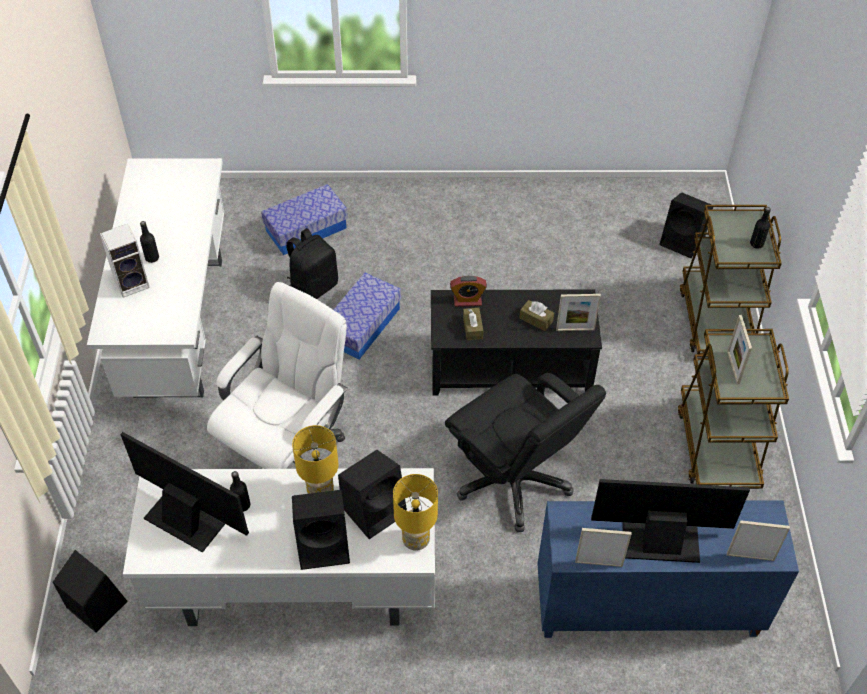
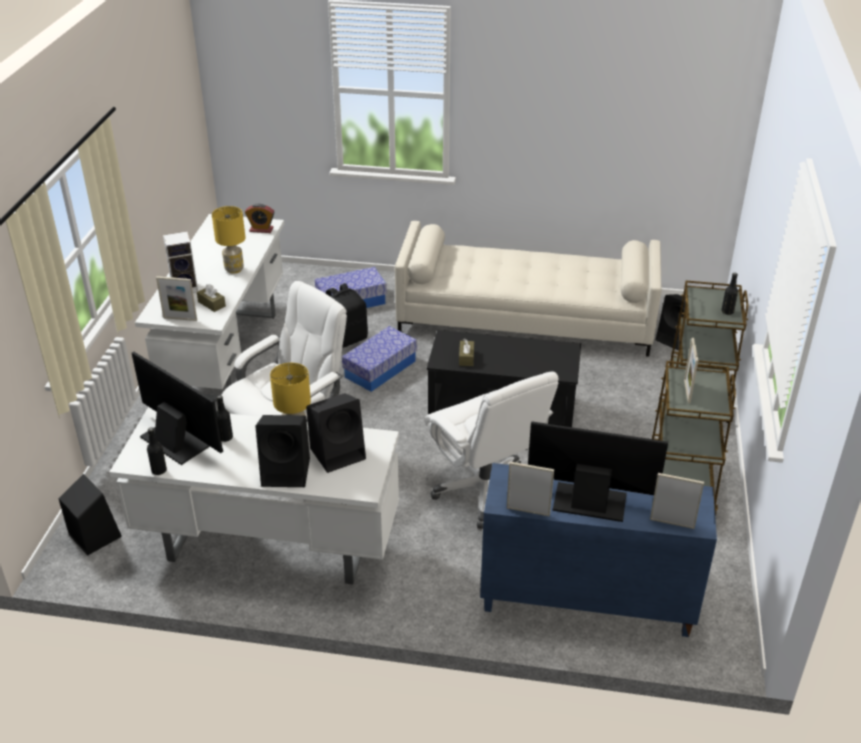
camera: 10 degrees right, 15 degrees down
black bottle [140,221,159,263] -> black bottle moved to [147,427,167,475]
yellow table lamp [393,474,438,551] -> yellow table lamp moved to [212,206,246,274]
black office chair [445,373,606,532] -> white office chair [425,372,559,529]
alarm clock [450,276,487,307] -> alarm clock moved to [245,204,275,233]
brown tissue box [520,300,554,331] -> brown tissue box moved to [197,284,226,312]
picture frame [556,294,601,331] -> picture frame moved to [156,276,197,321]
none -> beige sofa [395,221,662,357]

